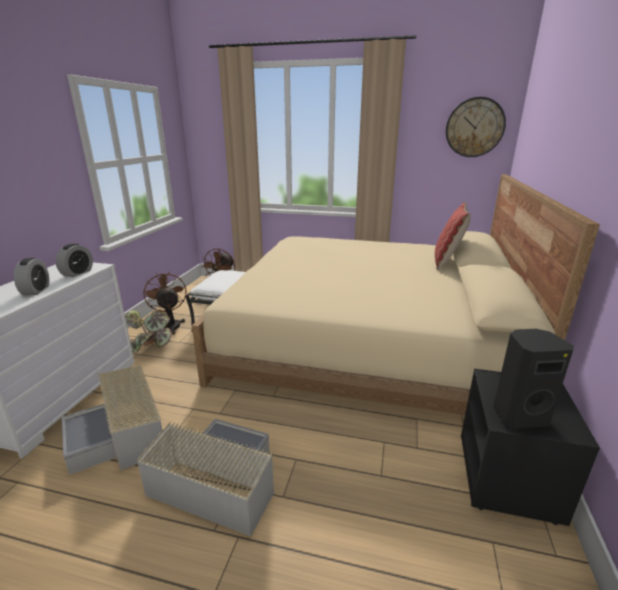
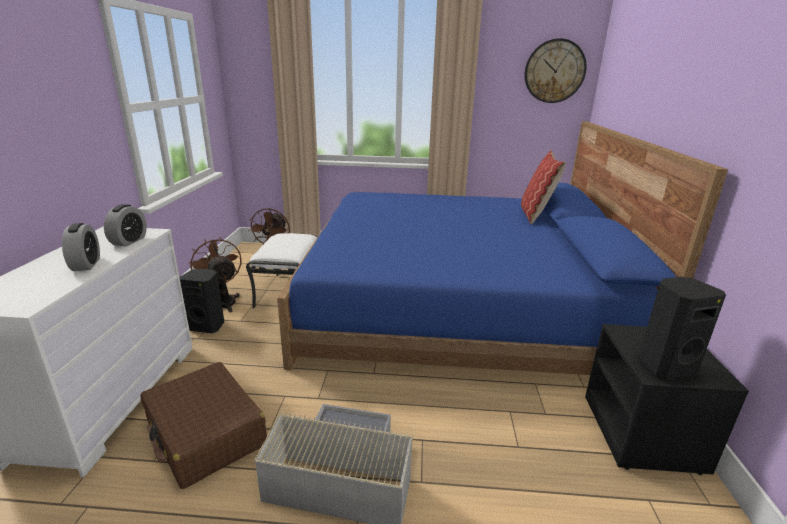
camera: 10 degrees left, 0 degrees up
grey storage box [62,365,162,475] -> brown suitcase [140,362,267,489]
potted plant [126,310,172,353] -> black speaker [180,269,224,333]
beige bed [192,174,600,415] -> blue bed [277,121,728,375]

